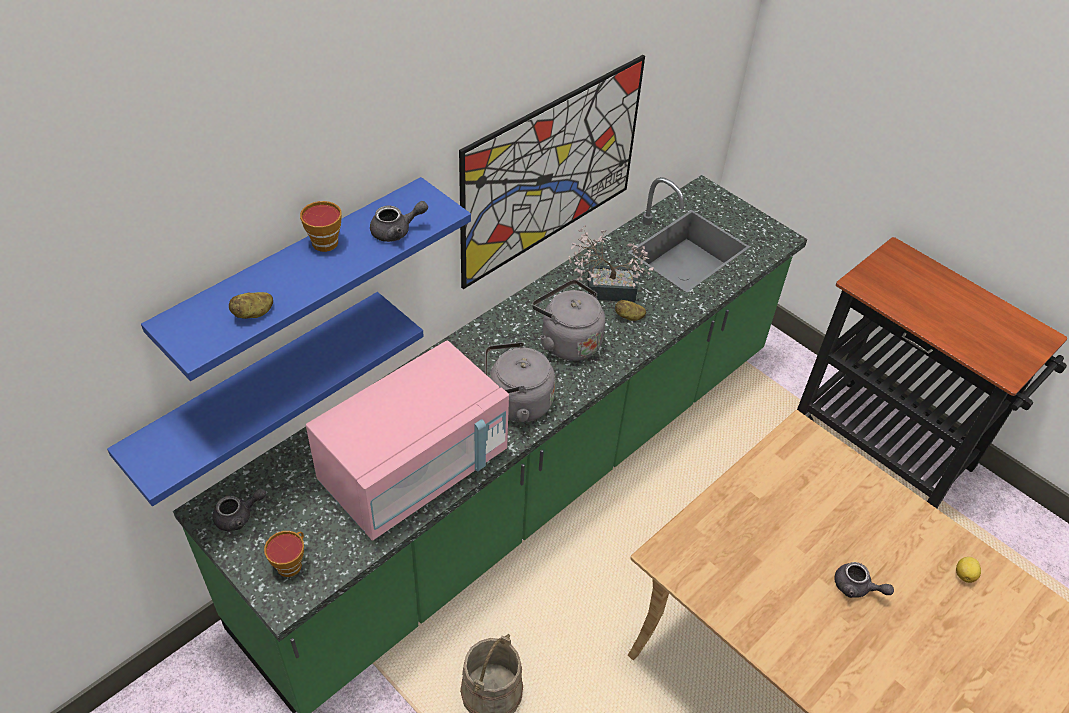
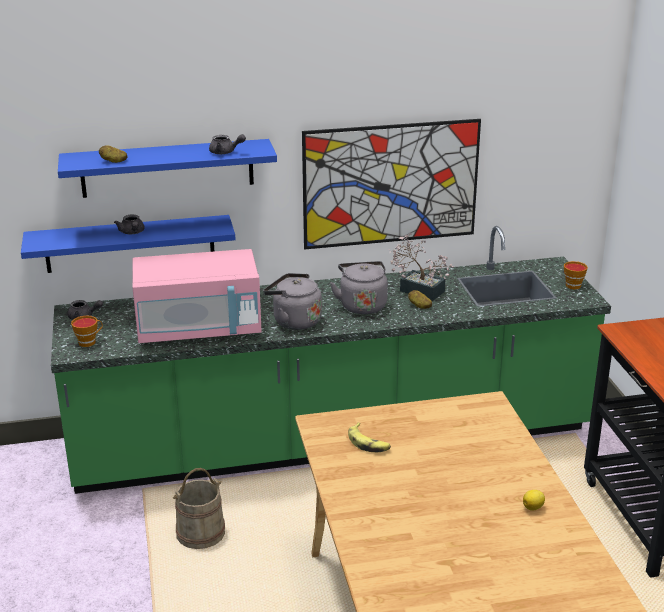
camera: 35 degrees right, 20 degrees down
cup [300,201,342,252] -> cup moved to [564,261,588,289]
grey teapot [834,562,894,598] -> grey teapot moved to [114,215,145,234]
none -> banana [348,422,391,452]

